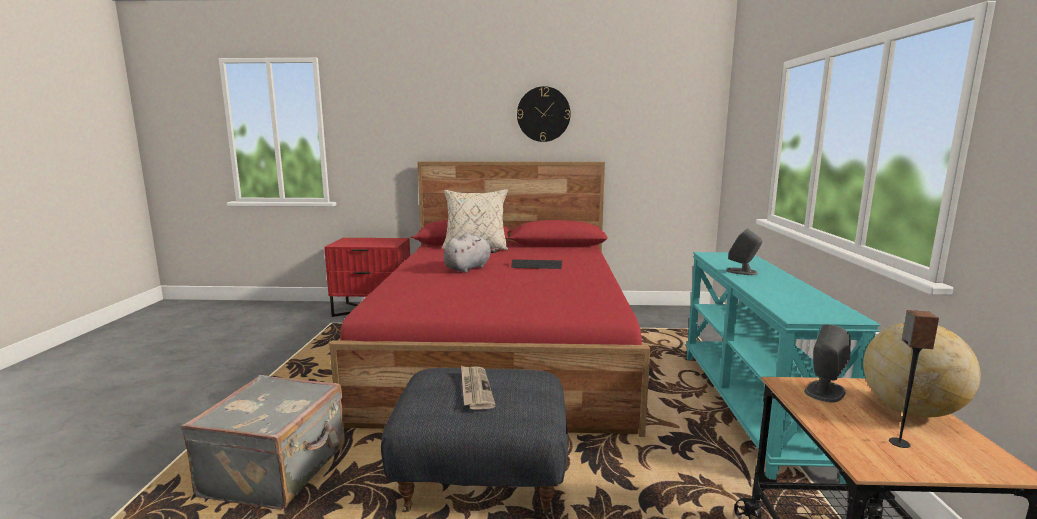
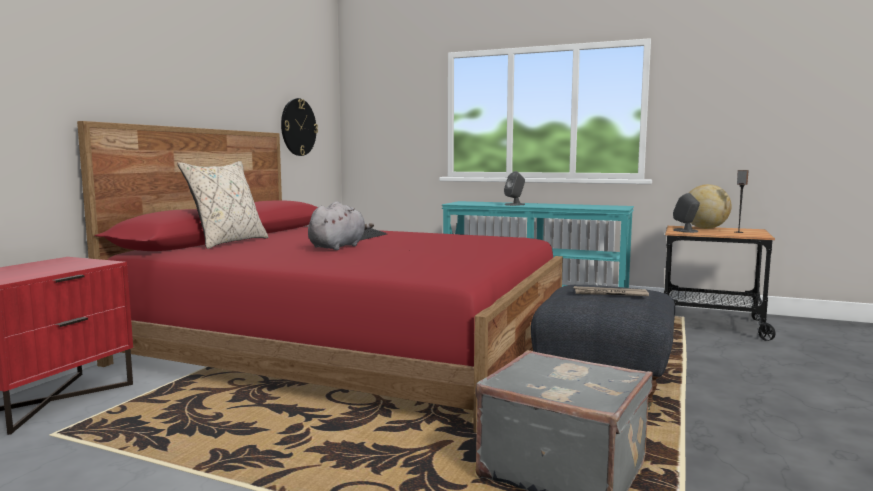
camera: 70 degrees left, 5 degrees down
grey plush toy [444,233,499,273] -> grey plush toy turned 60 degrees clockwise [308,201,374,250]
wall clock [517,86,571,142] -> wall clock moved to [281,98,318,156]

